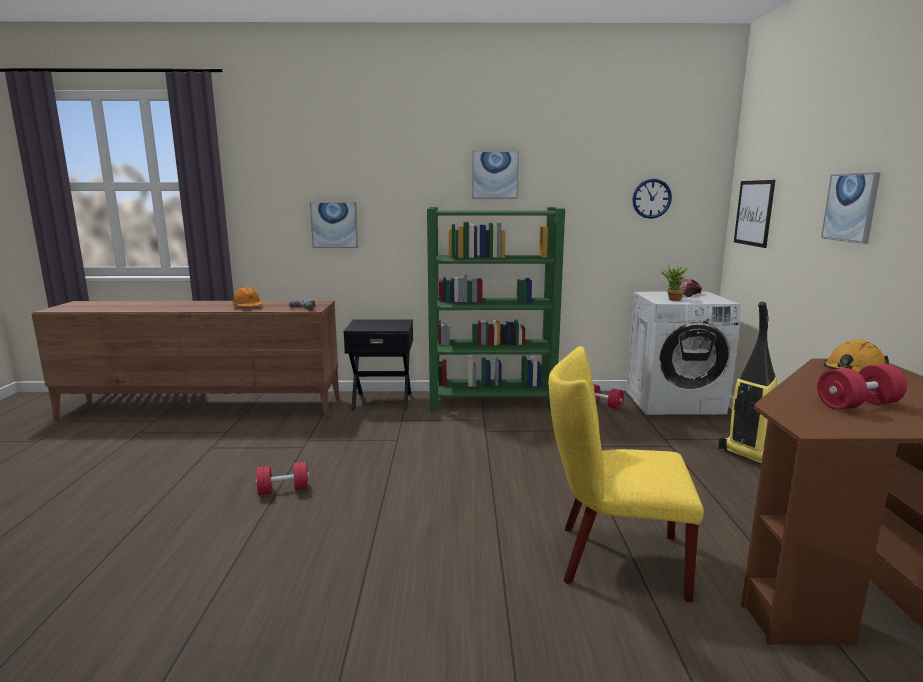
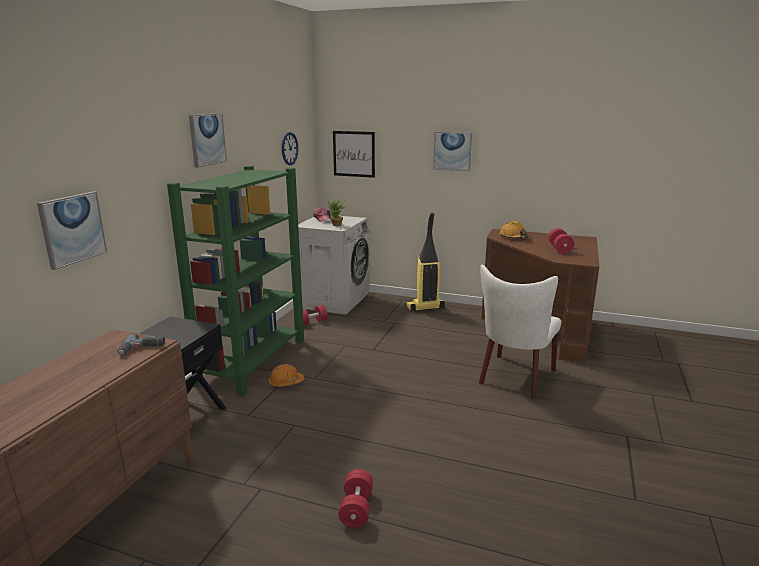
camera: 70 degrees left, 5 degrees up
orange hard hat [232,286,263,307] -> orange hard hat moved to [269,364,304,387]
yellow chair [548,346,704,603] -> white chair [479,265,561,399]

